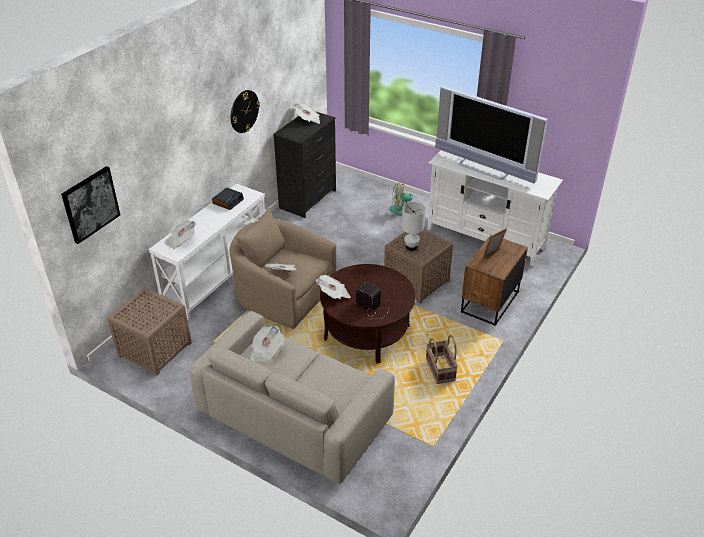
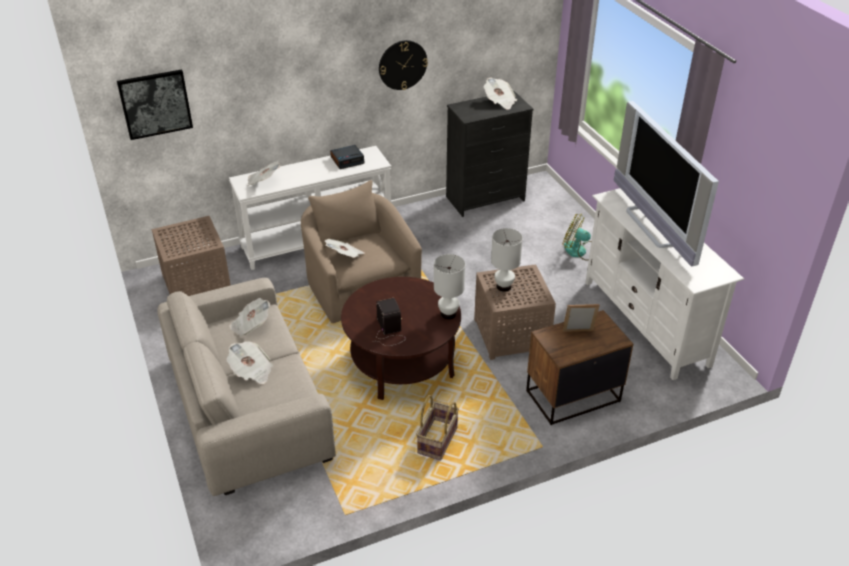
camera: 35 degrees right, 0 degrees up
newspaper [316,275,351,299] -> newspaper moved to [227,341,274,384]
none -> white table lamp [434,254,465,319]

